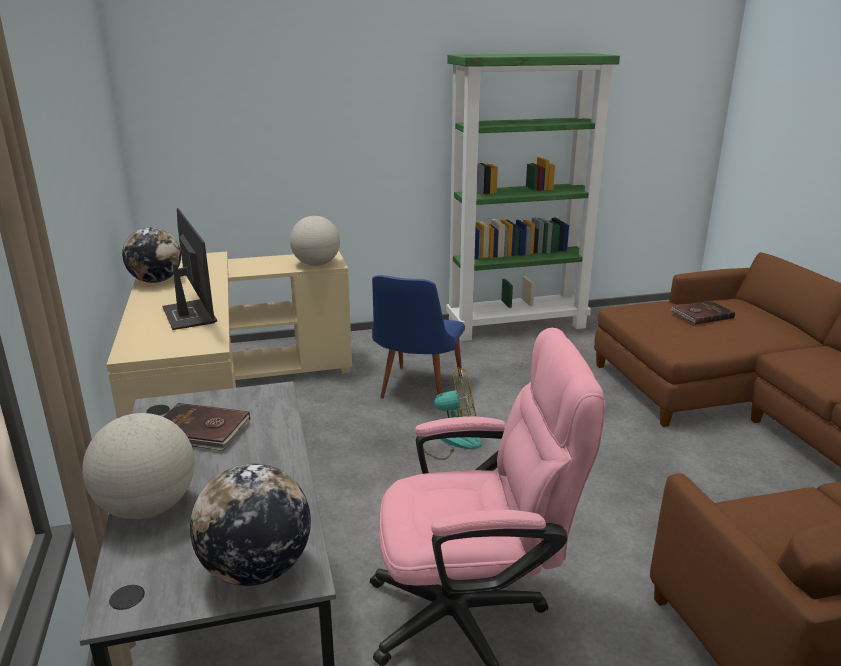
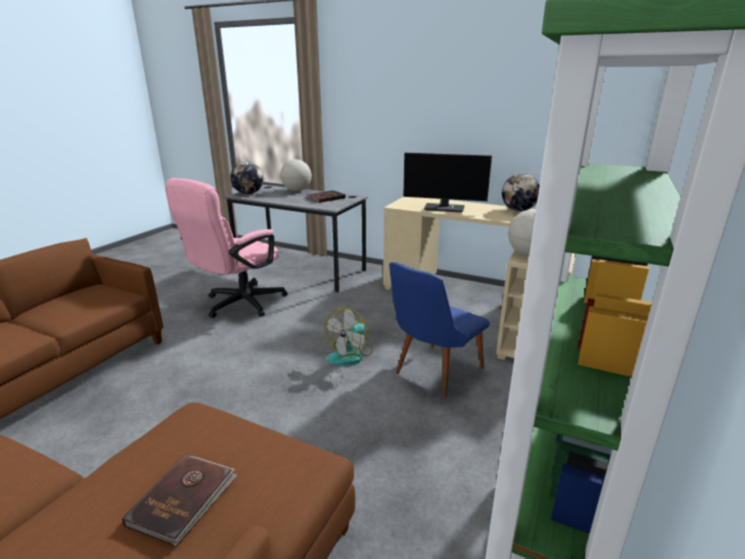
camera: 130 degrees right, 0 degrees up
blue chair [372,275,465,399] -> blue chair turned 105 degrees counterclockwise [389,262,490,398]

